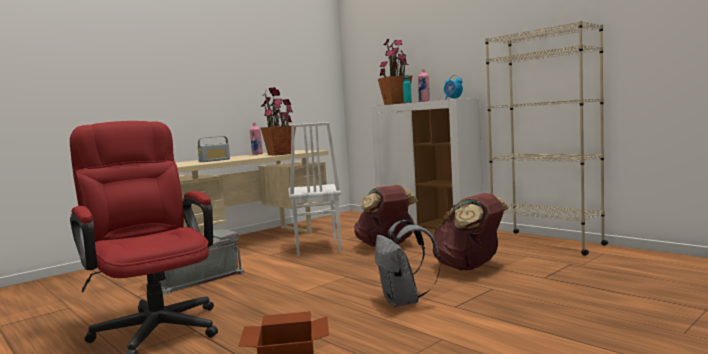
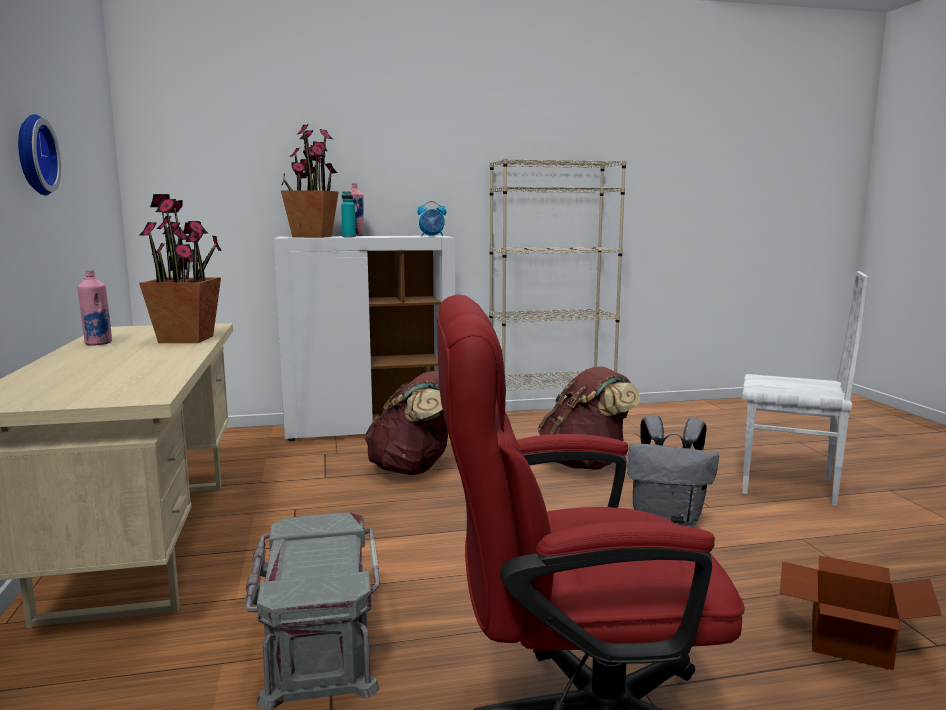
camera: 60 degrees left, 5 degrees up
radio [198,136,230,162] -> none
white chair [288,122,341,256] -> white chair moved to [742,271,869,506]
none -> wall clock [18,114,61,196]

